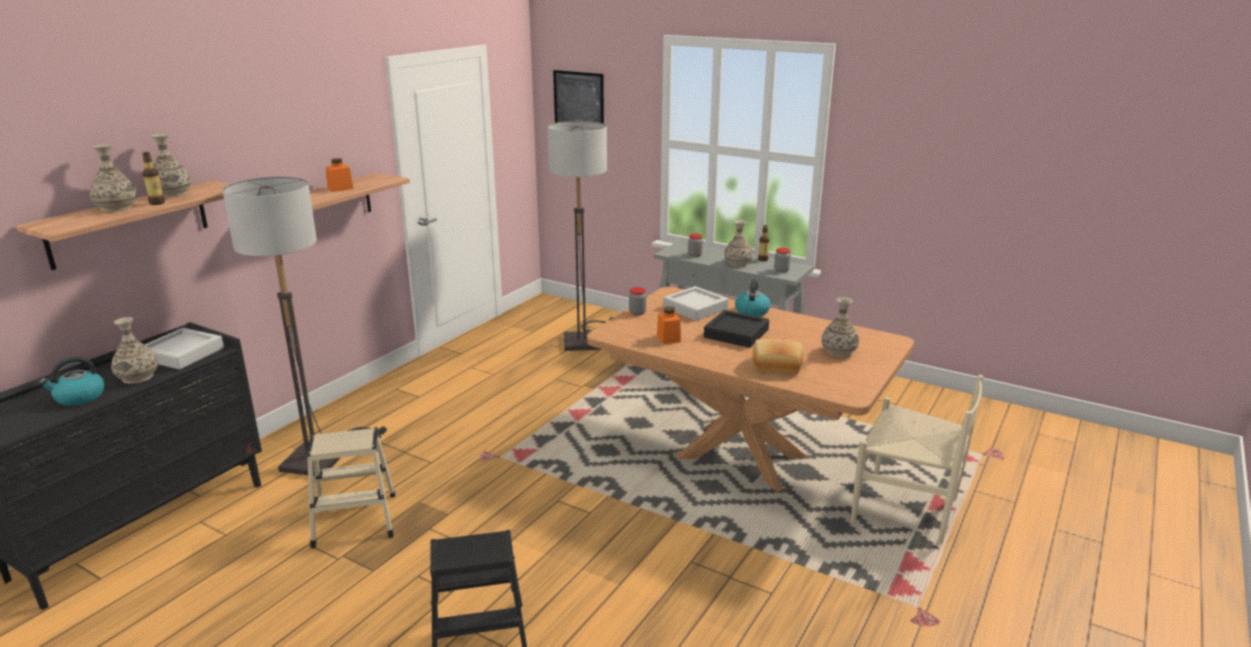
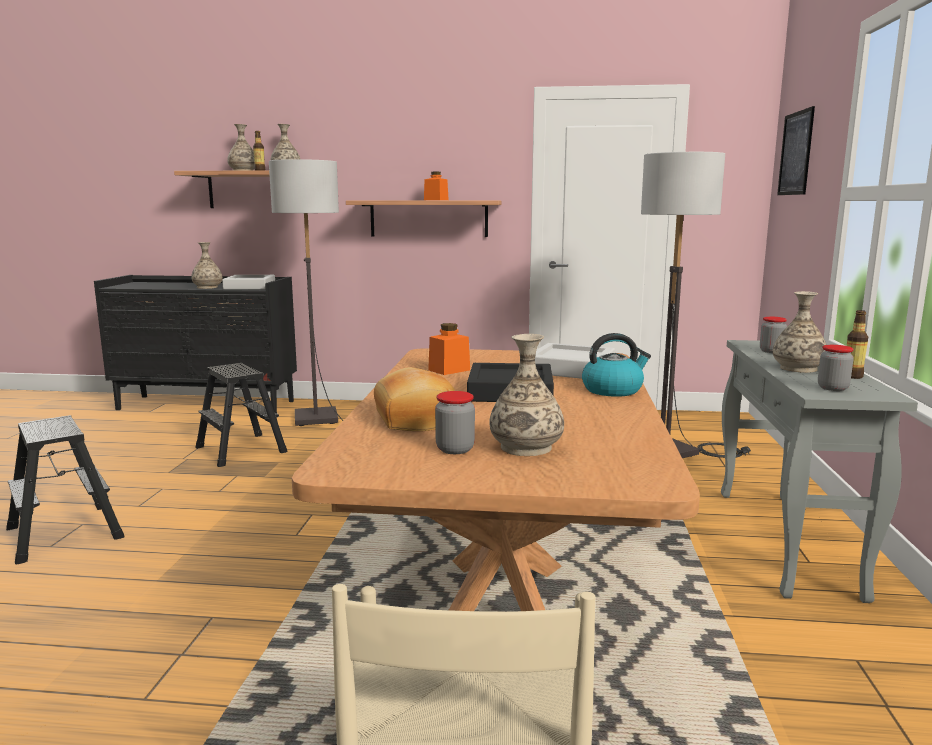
camera: 65 degrees right, 10 degrees down
kettle [39,357,104,406] -> none
beige step ladder [306,427,395,548] -> black step ladder [195,363,288,467]
jar [629,287,646,316] -> jar moved to [435,391,475,454]

